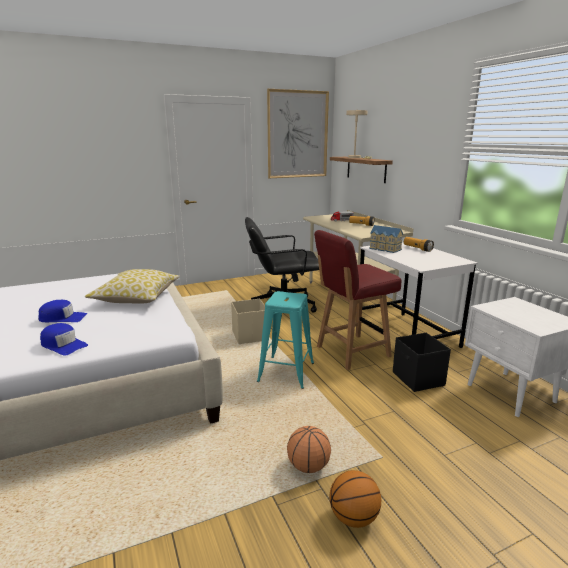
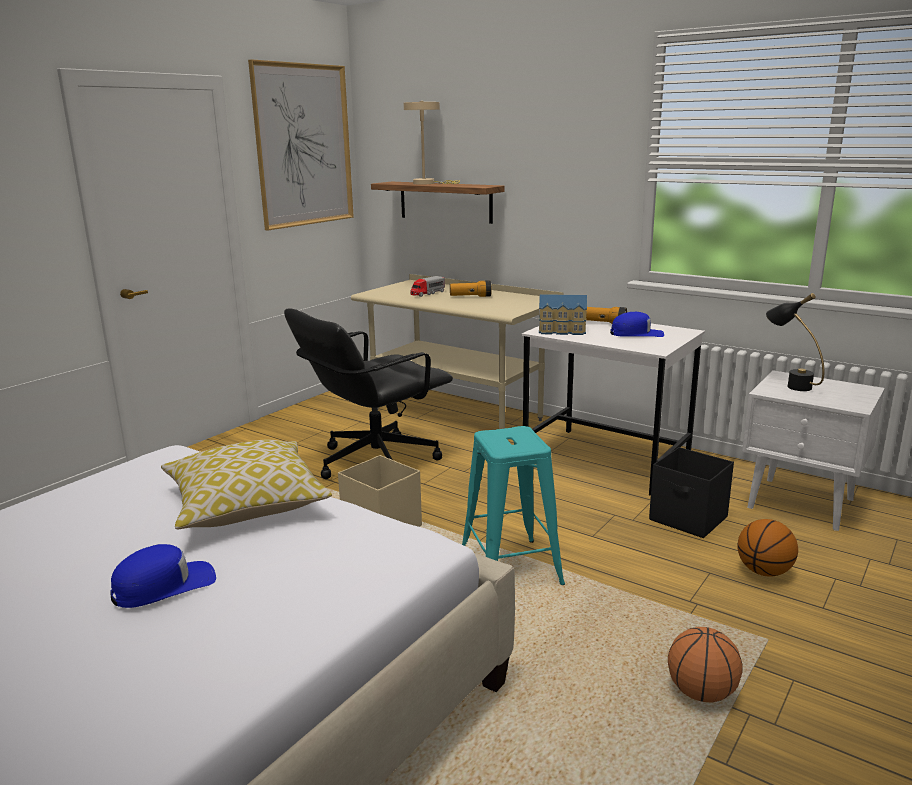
camera: 30 degrees left, 0 degrees up
blue cap [40,323,88,356] -> blue cap moved to [610,312,664,337]
red chair [314,230,402,370] -> none
basketball [330,470,381,528] -> basketball moved to [737,519,798,577]
none -> black table lamp [766,293,824,391]

